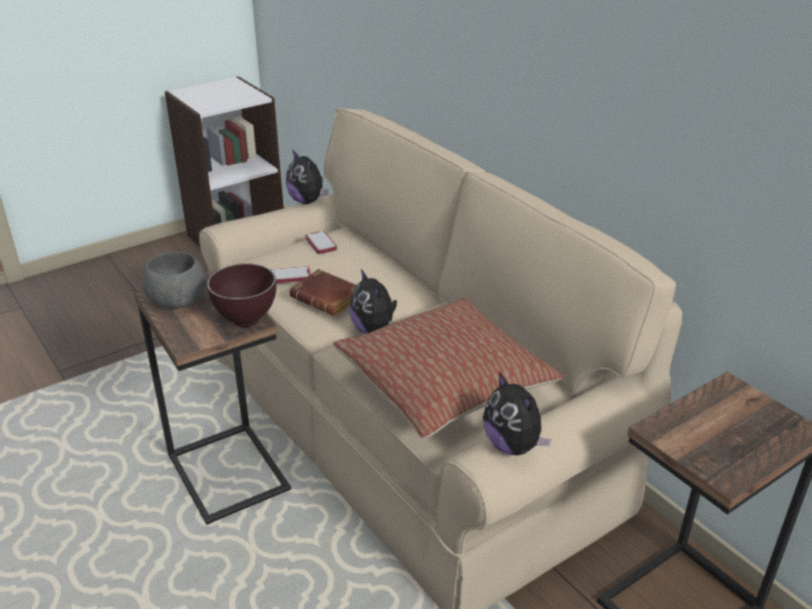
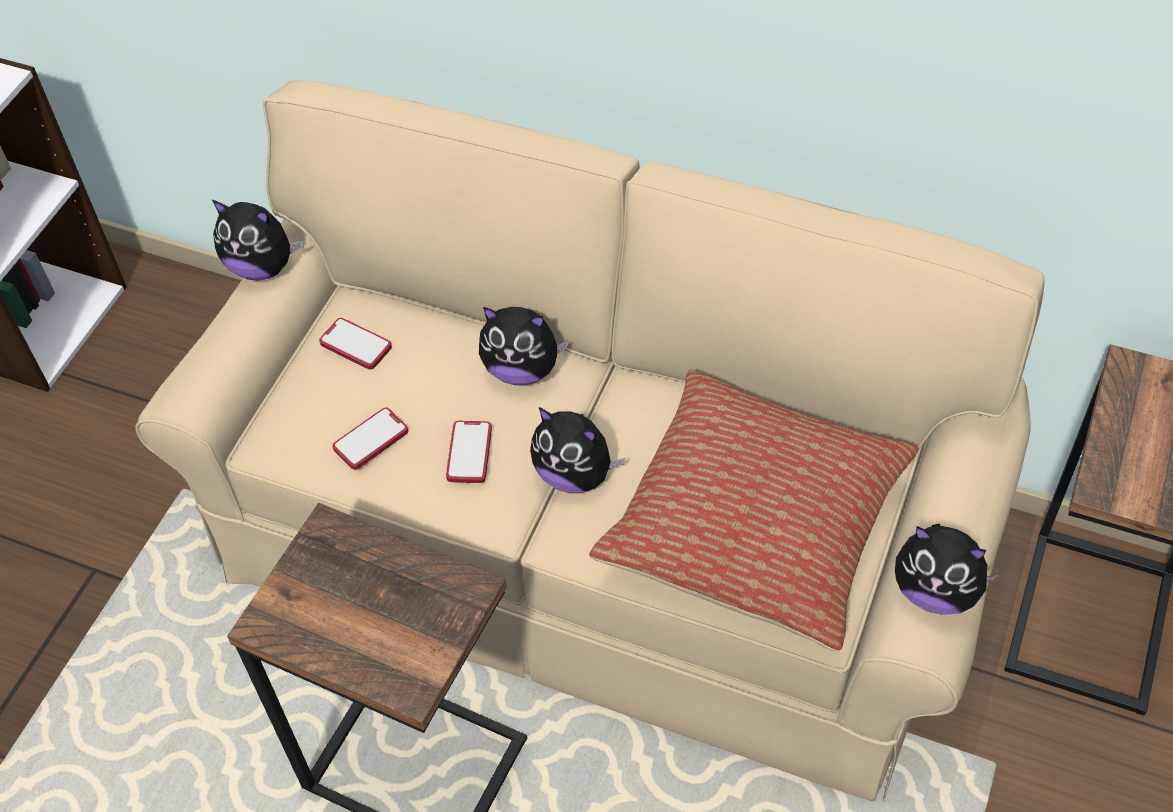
camera: 30 degrees left, 20 degrees up
grey bowl [142,252,206,309] -> none
brown bowl [207,263,276,327] -> none
brown book [289,269,356,316] -> phone [446,421,492,483]
none -> plush toy [479,307,569,386]

